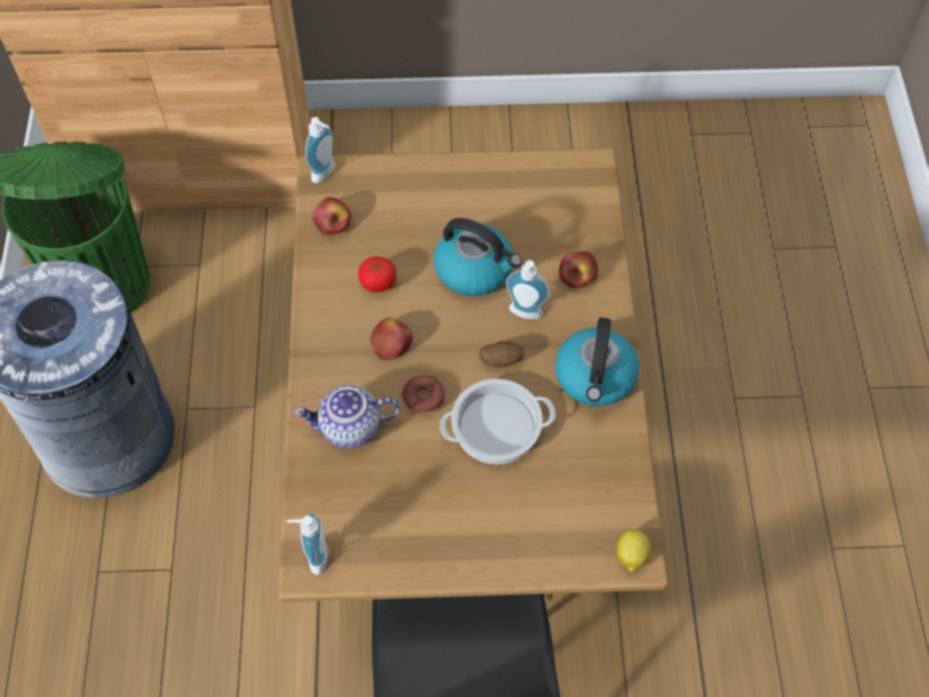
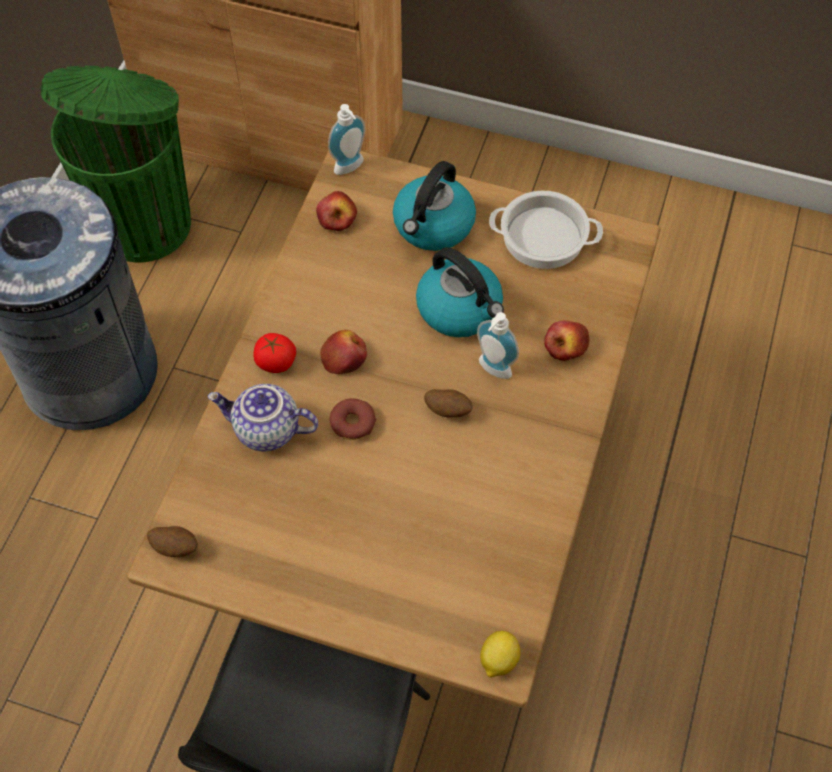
camera: 20 degrees right, 0 degrees up
soap dispenser [287,512,328,575] -> potato [147,526,198,557]
tomato [358,257,396,292] -> tomato moved to [254,333,296,373]
cooking pot [440,379,556,465] -> cooking pot moved to [489,191,603,269]
kettle [555,318,639,406] -> kettle moved to [393,161,476,251]

